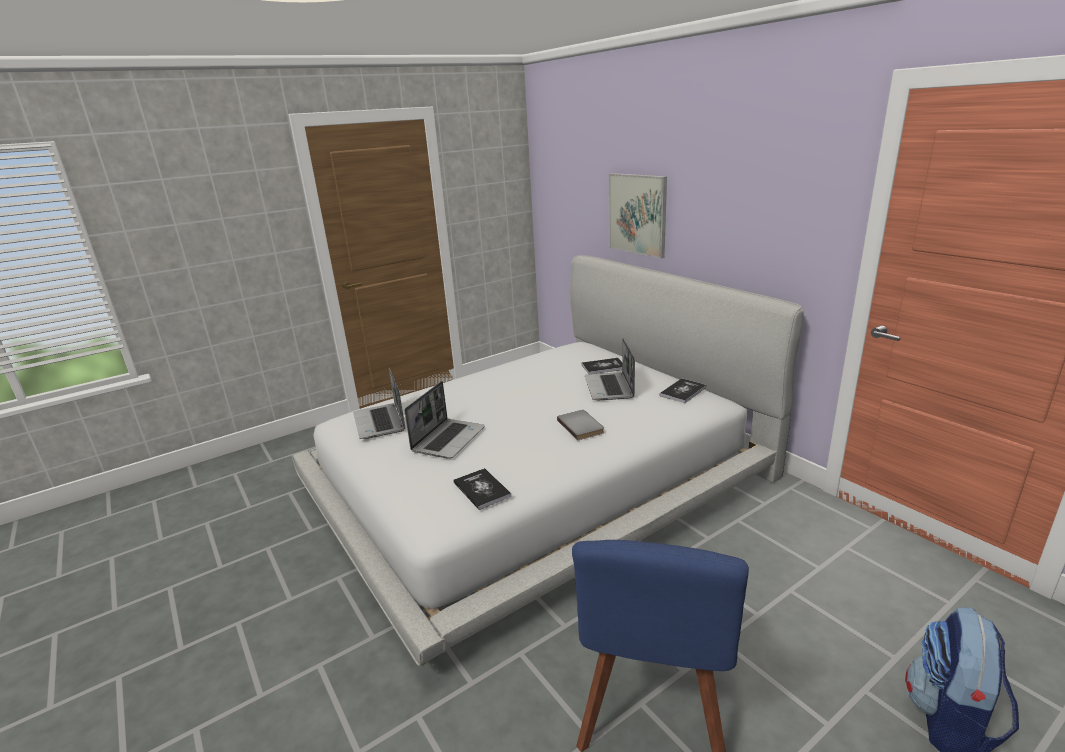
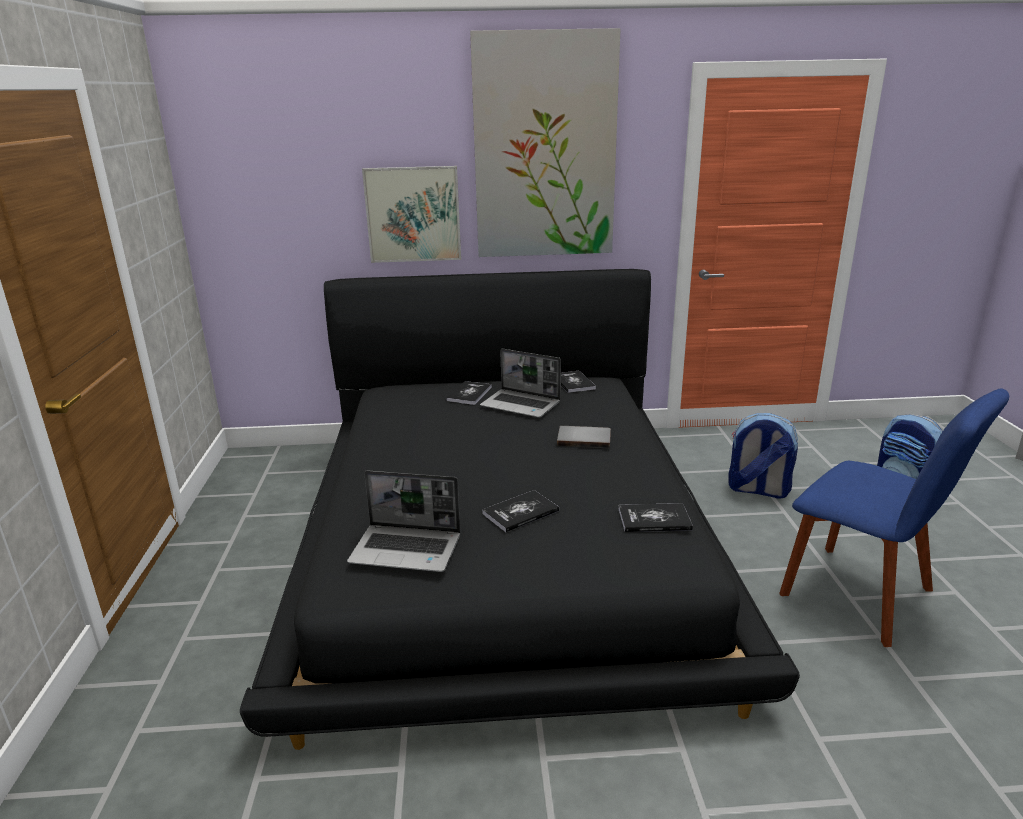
camera: 60 degrees left, 0 degrees up
white bed [292,255,804,666] -> black bed [240,269,800,750]
laptop [404,381,485,459] -> book [482,490,559,532]
none -> picture [470,28,621,257]
none -> backpack [729,413,798,499]

